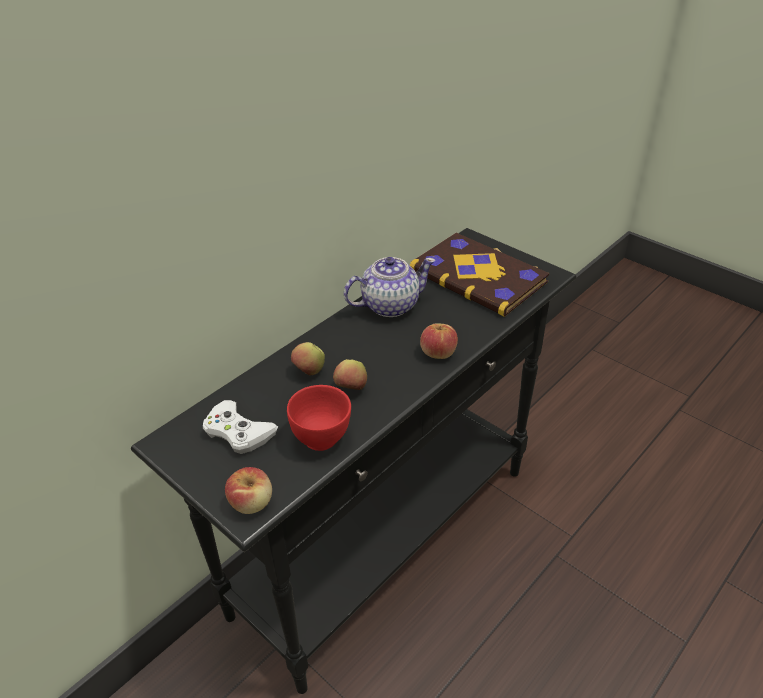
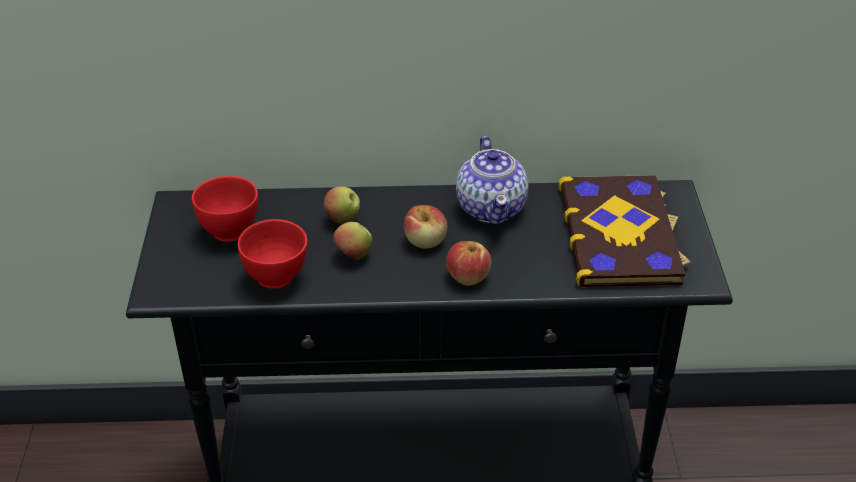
camera: 45 degrees right, 0 degrees up
white game controller [203,400,278,454] -> red bowl [192,176,258,242]
apple [225,467,272,514] -> apple moved to [404,205,447,249]
teapot [344,257,436,317] -> teapot turned 60 degrees clockwise [456,136,528,225]

